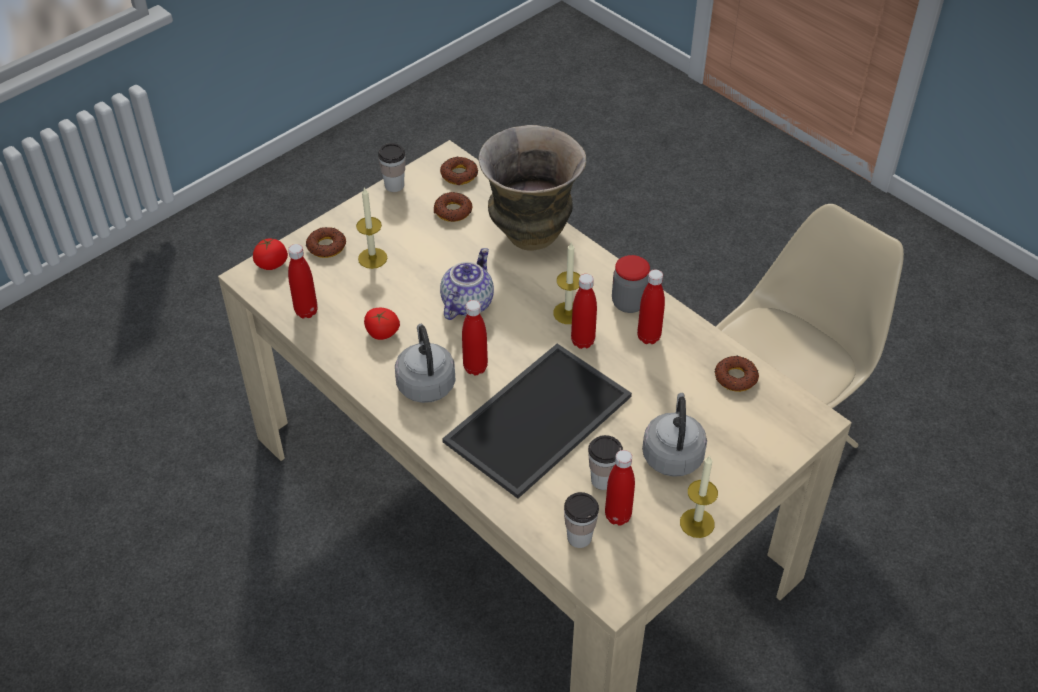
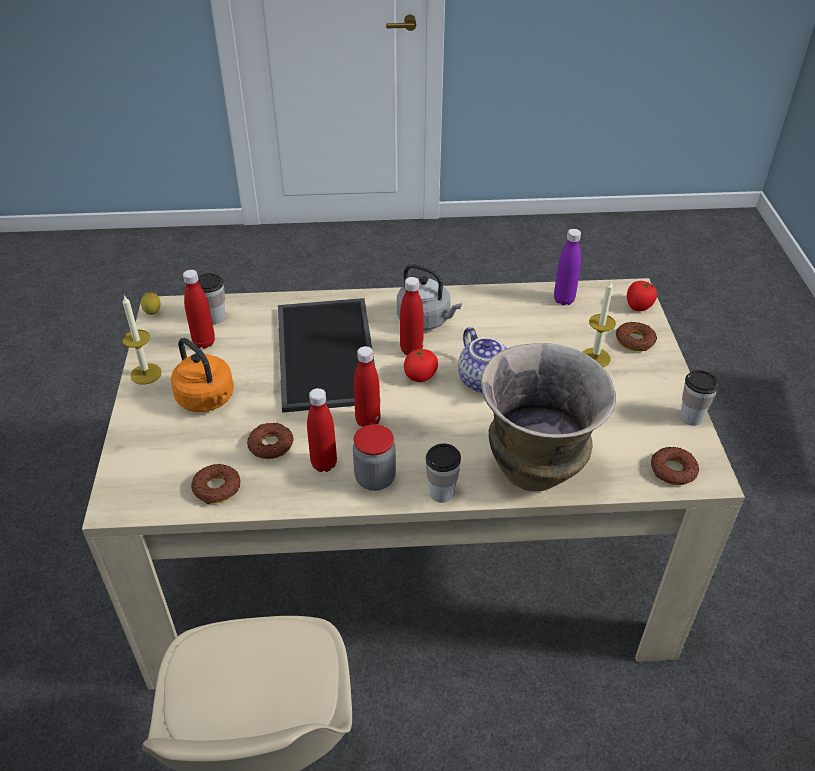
camera: 130 degrees right, 5 degrees down
red bottle [288,244,318,318] -> purple bottle [554,229,581,305]
tomato [364,308,400,340] -> tomato moved to [404,348,438,382]
donut [434,192,472,222] -> donut moved to [247,423,294,459]
candle [553,243,581,324] -> none
cup [588,435,623,490] -> cup moved to [426,443,461,503]
grey kettle [642,393,707,477] -> orange kettle [171,338,234,412]
none -> lemon [141,292,161,315]

